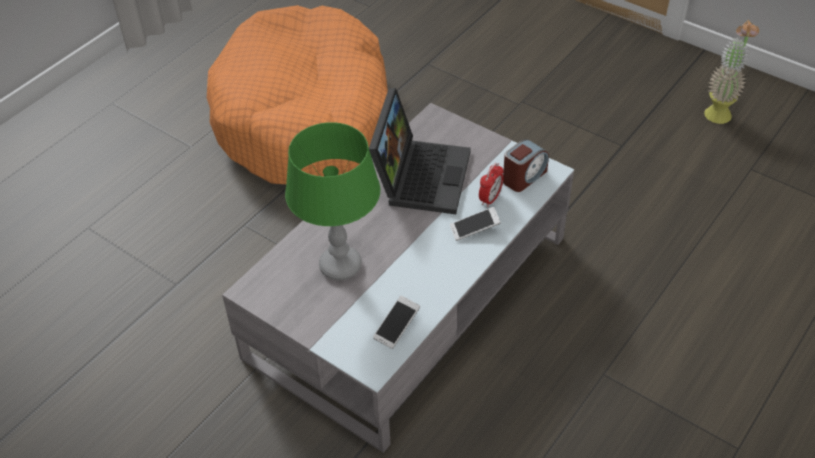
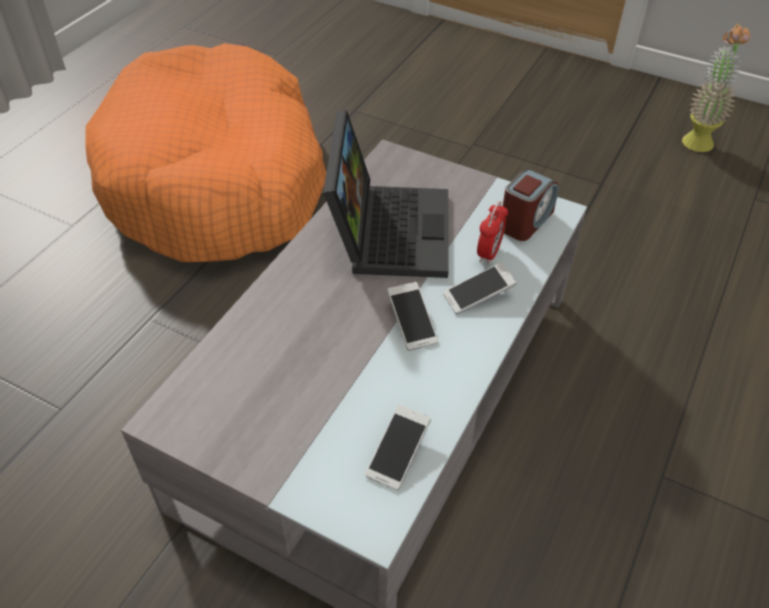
camera: 10 degrees left, 0 degrees up
green table lamp [285,122,380,280] -> none
none -> phone [387,282,438,351]

